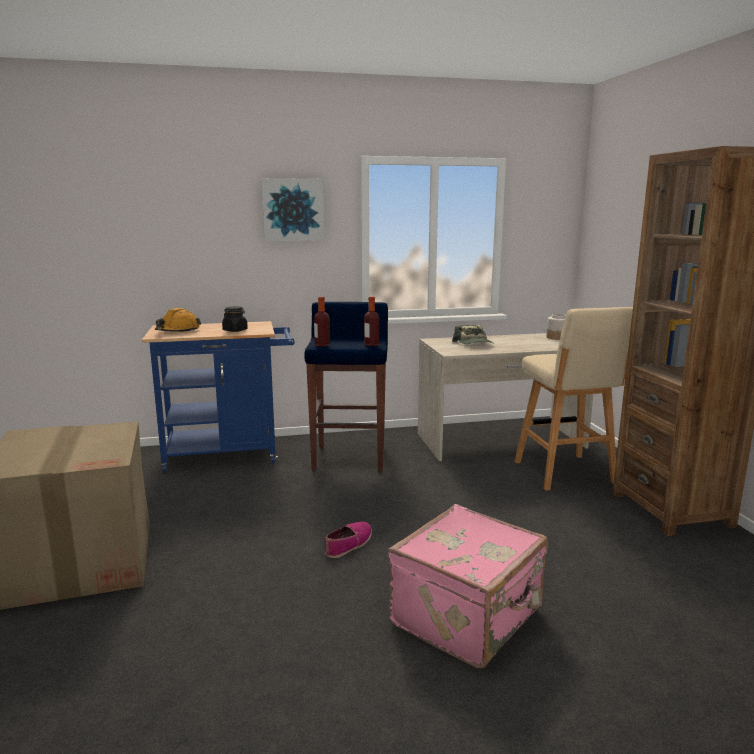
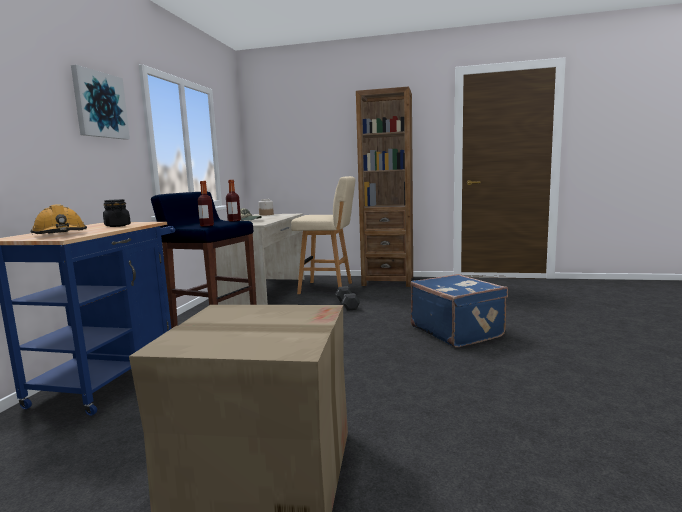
camera: 65 degrees left, 5 degrees down
shoe [325,521,372,558] -> none
pink suitcase [388,504,548,668] -> blue suitcase [411,274,508,347]
none -> black dumbbell [335,286,360,311]

